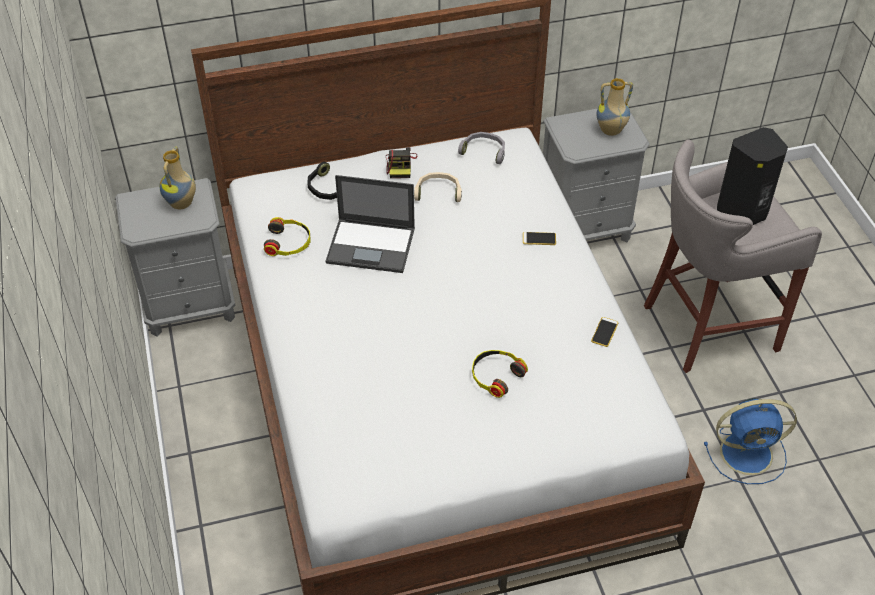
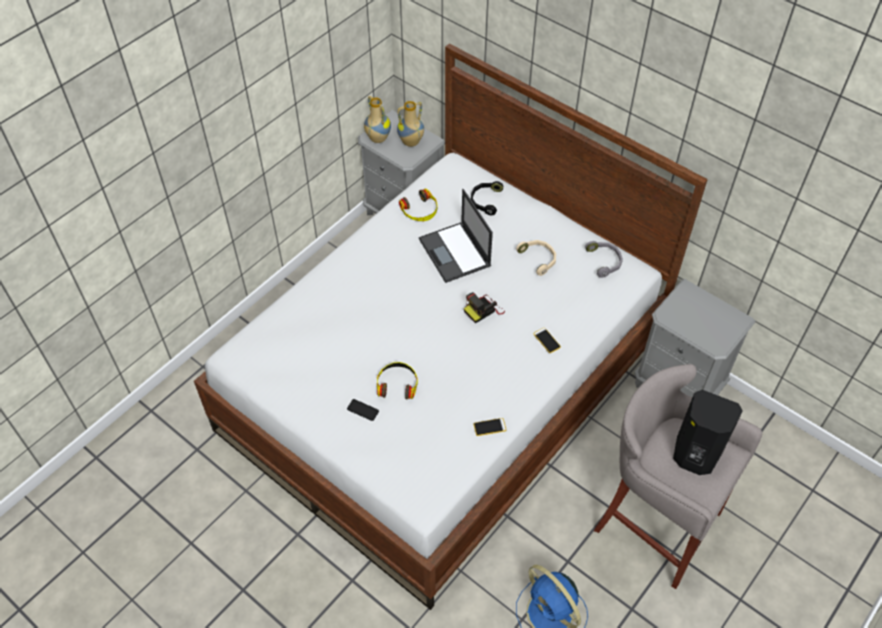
camera: 55 degrees right, 5 degrees up
camera [386,147,417,178] -> camera moved to [464,292,505,323]
vase [597,78,633,136] -> vase moved to [364,96,391,143]
none -> phone [347,399,379,421]

